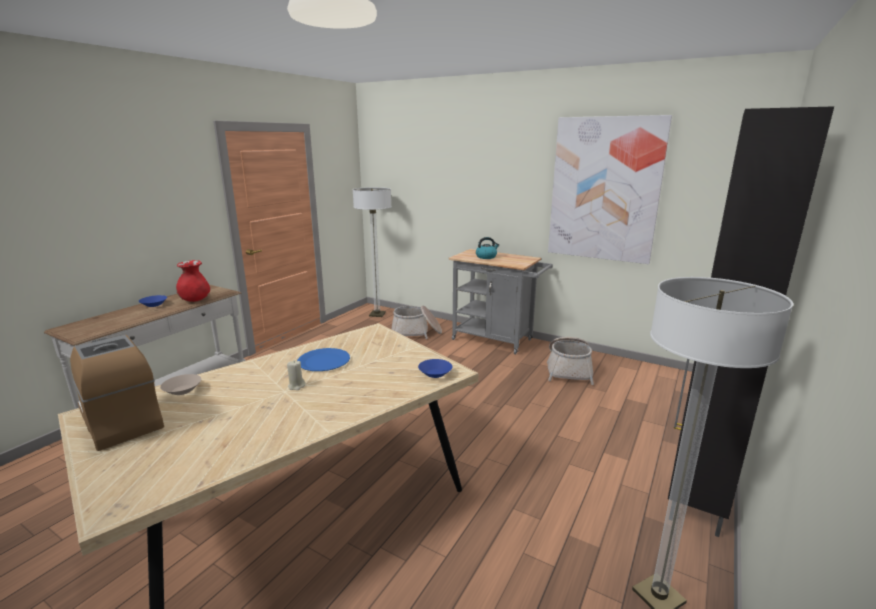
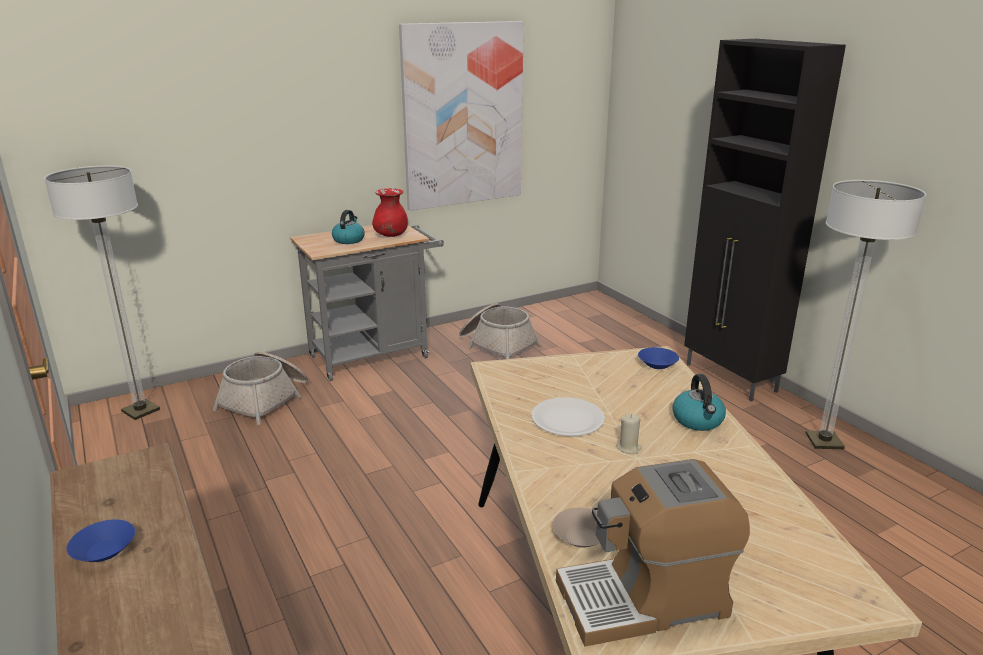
camera: 60 degrees left, 5 degrees up
red vase [176,260,210,302] -> red vase moved to [372,188,408,237]
blue plate [297,348,350,371] -> white plate [531,397,605,436]
none -> kettle [672,374,726,431]

